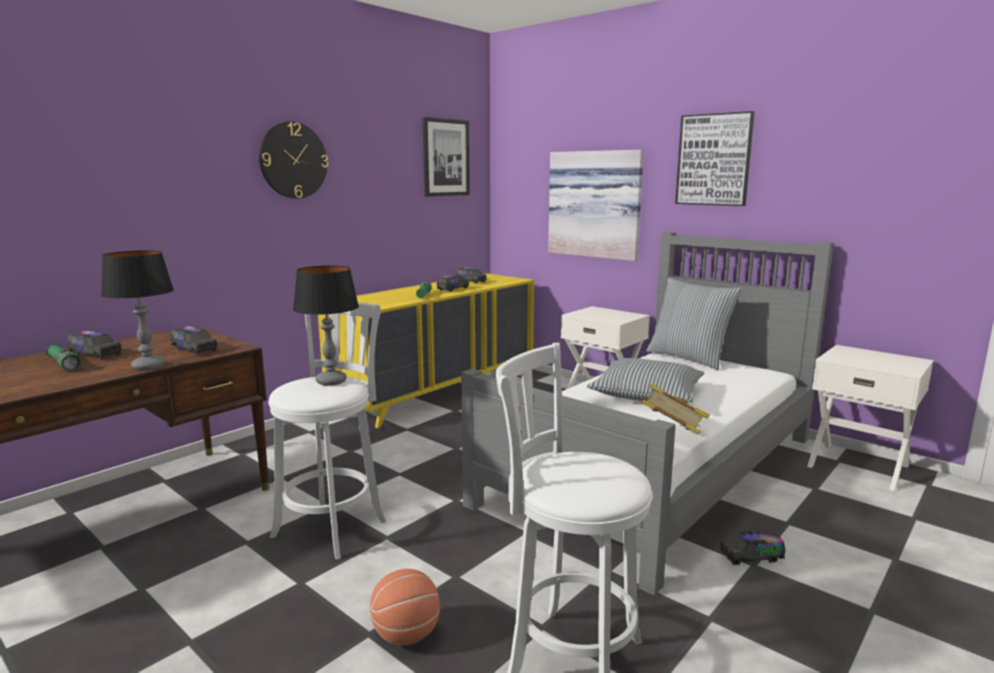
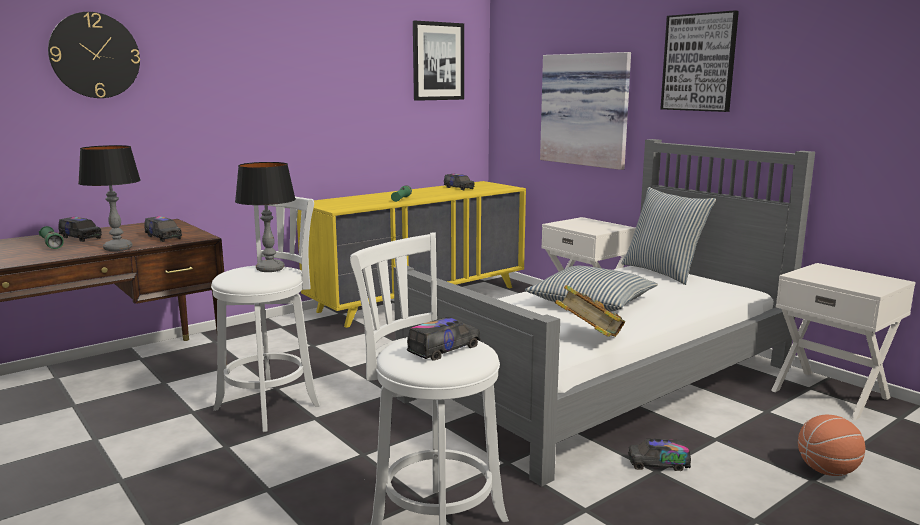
camera: 10 degrees right, 0 degrees up
wall clock [259,121,328,199] -> wall clock moved to [48,12,140,98]
basketball [370,569,440,645] -> basketball moved to [798,415,865,476]
toy truck [437,275,469,292] -> toy truck moved to [407,317,481,361]

